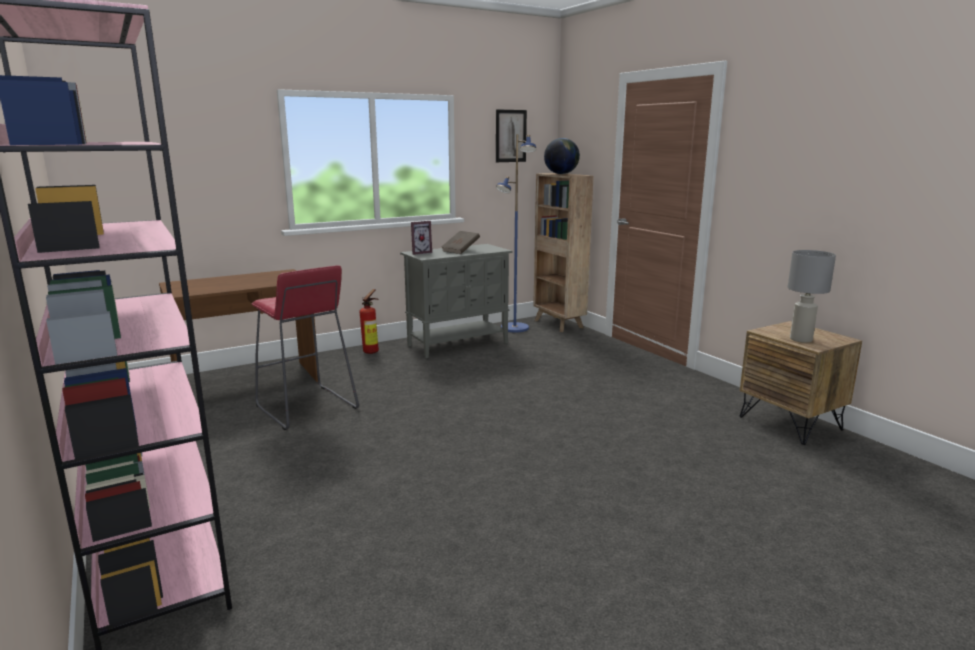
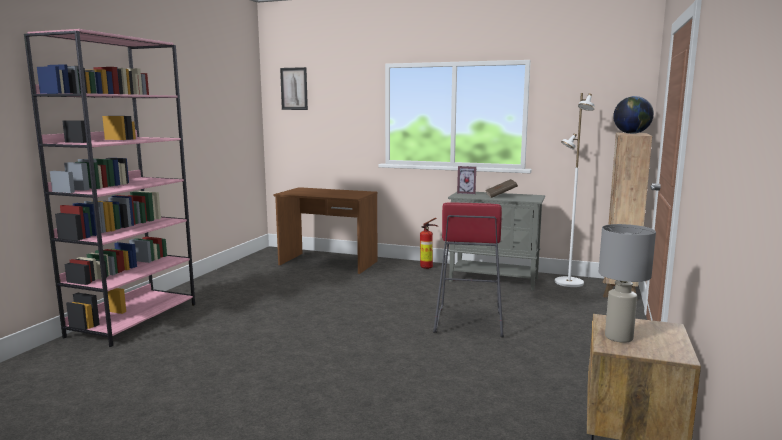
camera: 50 degrees right, 5 degrees down
red stool [252,265,359,430] -> red stool moved to [433,202,504,337]
picture [496,109,527,162] -> picture moved to [280,67,308,110]
blue floor lamp [496,134,537,333] -> white floor lamp [555,93,595,287]

